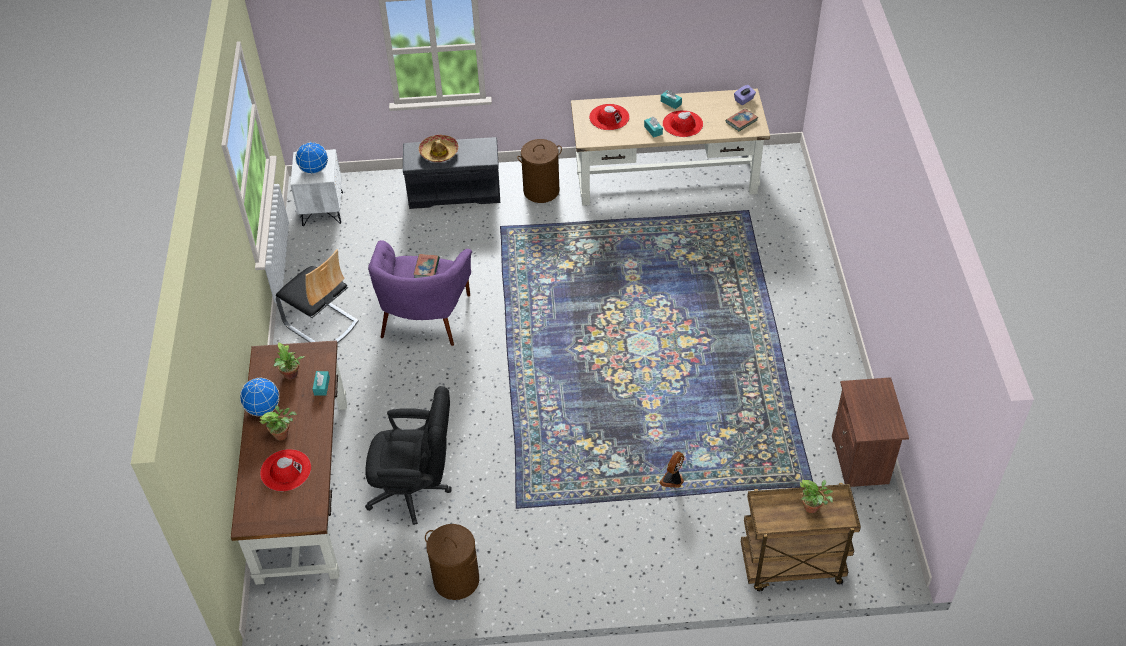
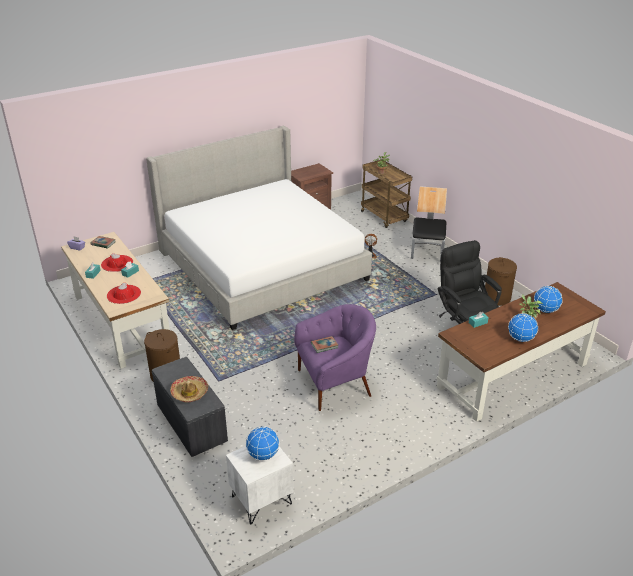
camera: 120 degrees left, 15 degrees down
red hat [260,449,311,491] -> globe [534,286,563,313]
potted plant [273,342,305,380] -> none
chair [276,249,358,343] -> chair moved to [411,186,447,261]
none -> bed [146,126,372,330]

